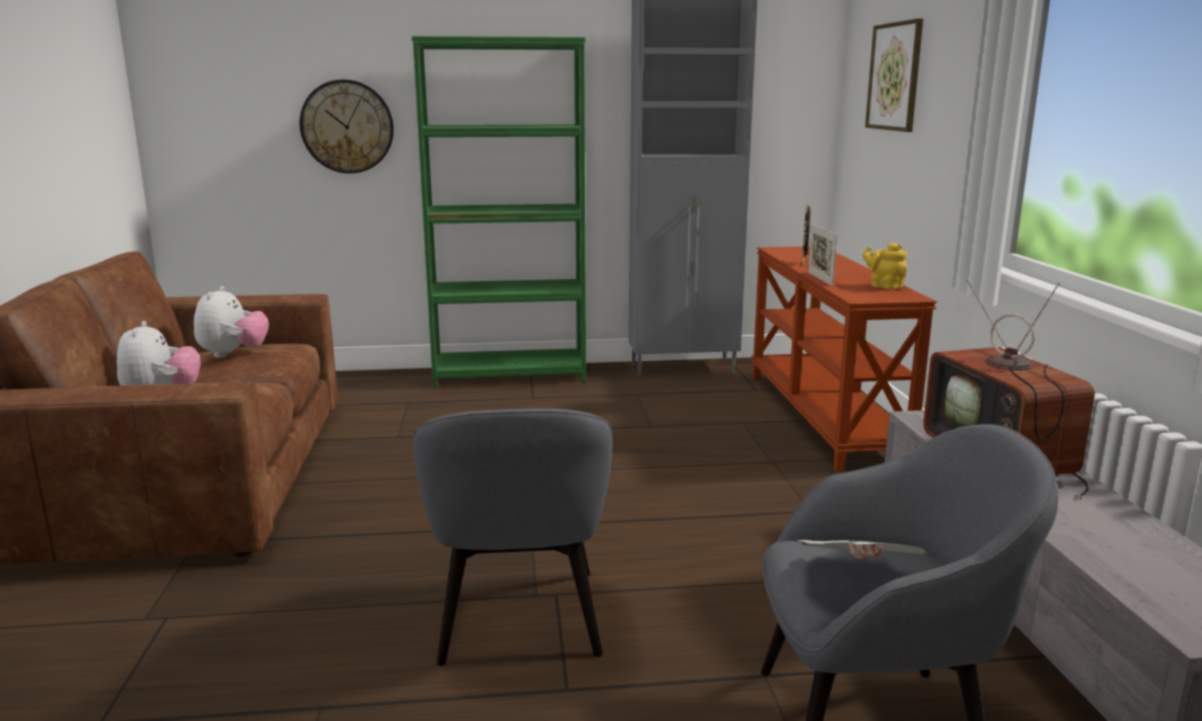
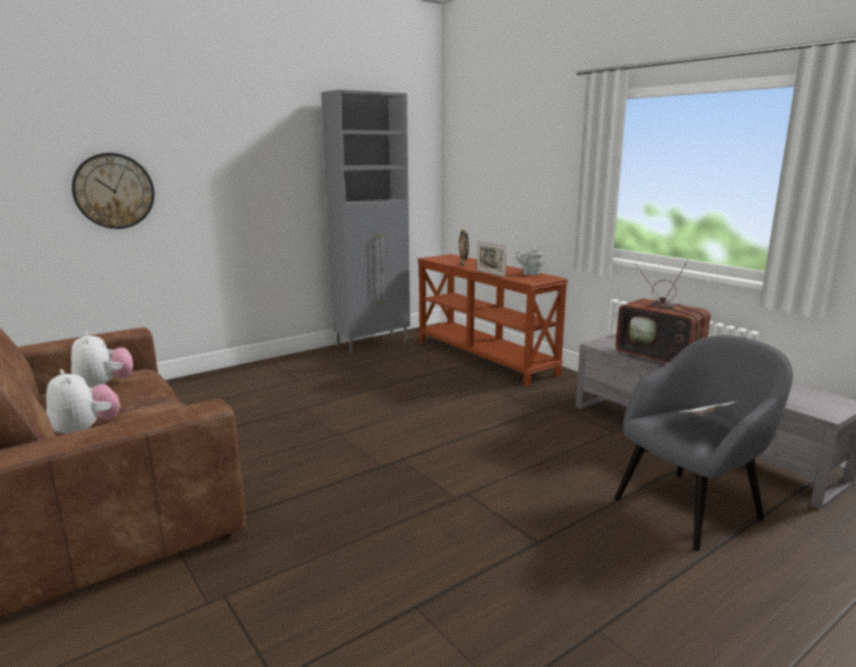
camera: 30 degrees left, 0 degrees up
green bookcase [412,36,586,388] -> none
grey armchair [413,409,613,666] -> none
yellow teapot [863,243,907,290] -> grey teapot [515,248,543,275]
picture [865,19,923,132] -> none

